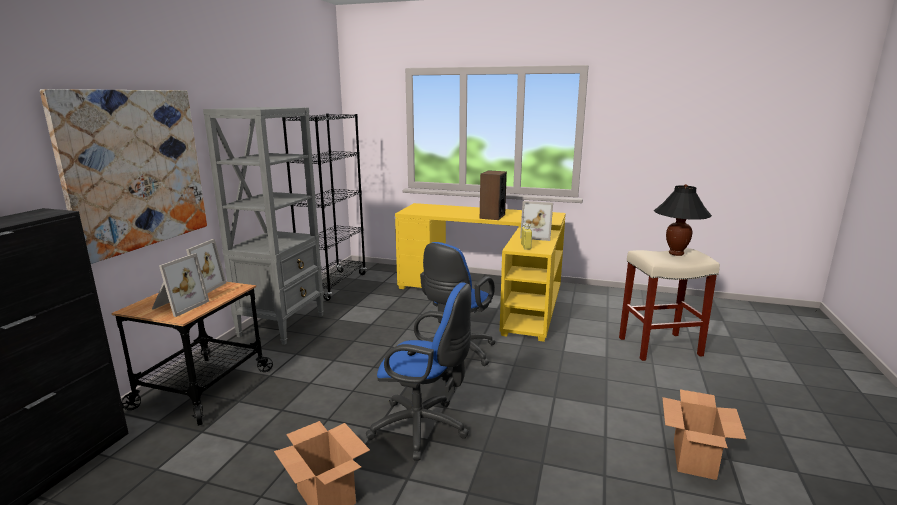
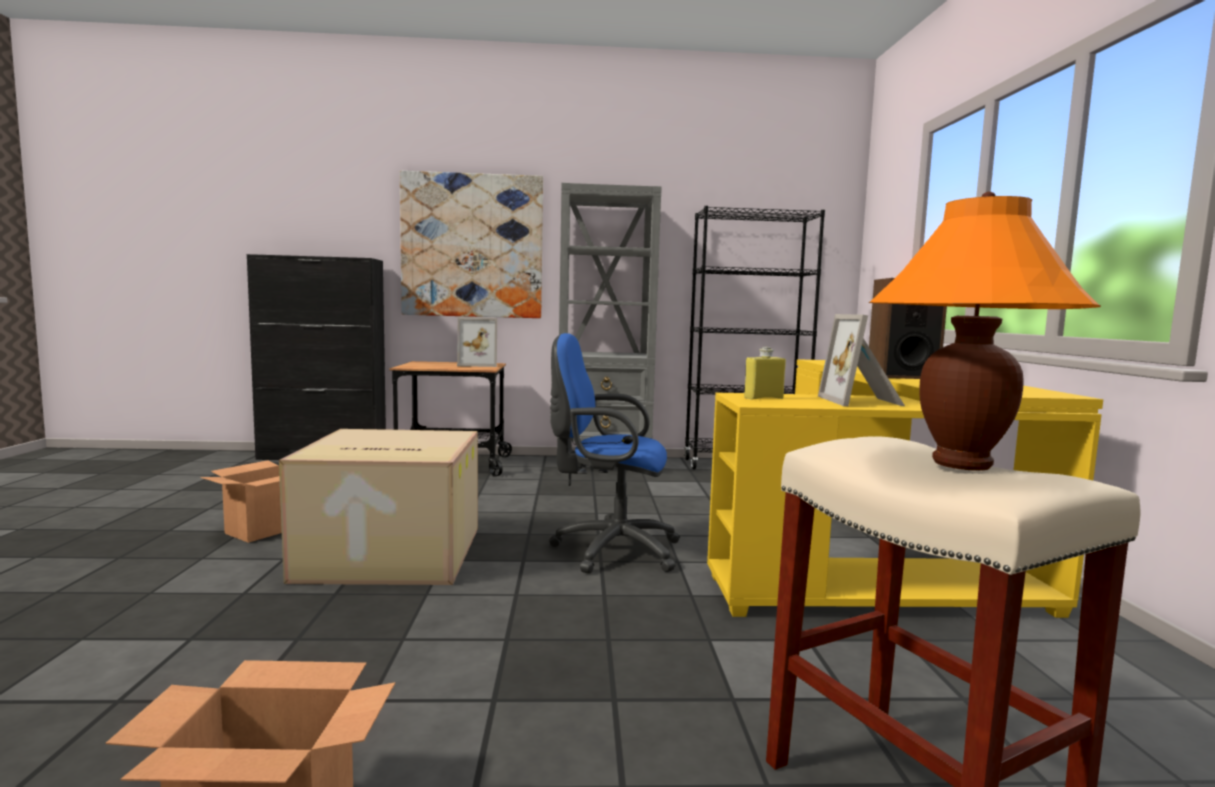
camera: 70 degrees right, 10 degrees down
picture frame [152,253,209,317] -> none
blue office chair [366,283,471,460] -> cardboard box [279,429,478,585]
black table lamp [654,184,712,256] -> orange table lamp [869,191,1101,471]

